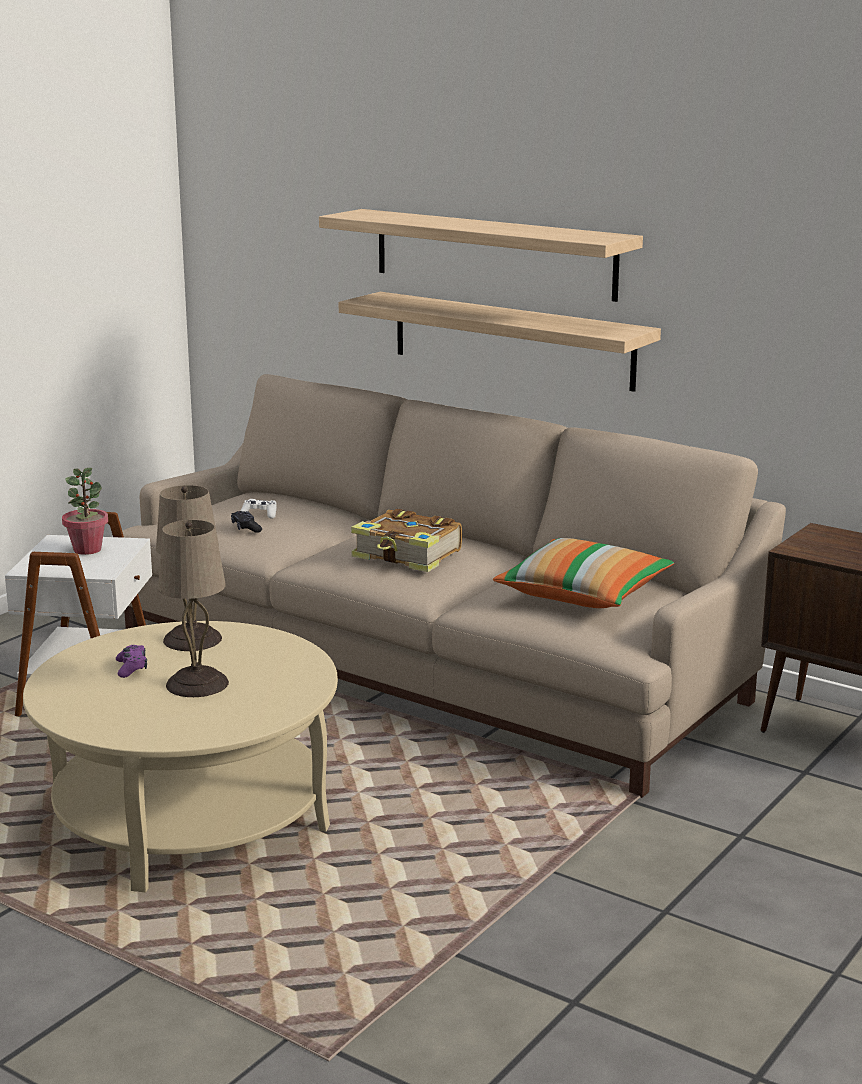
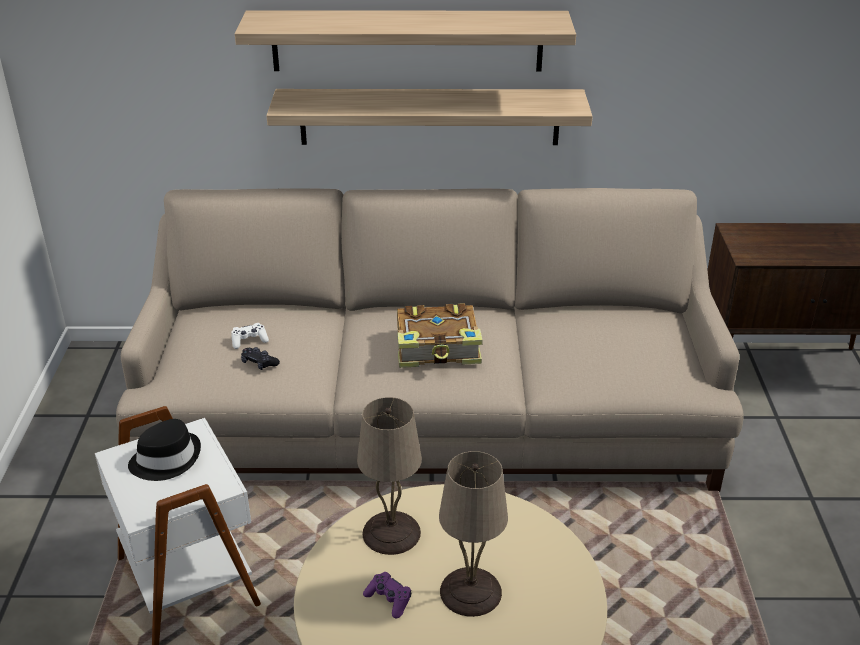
camera: 35 degrees left, 15 degrees up
potted plant [62,468,108,555] -> black hat [128,419,201,481]
pillow [493,538,674,608] -> none

